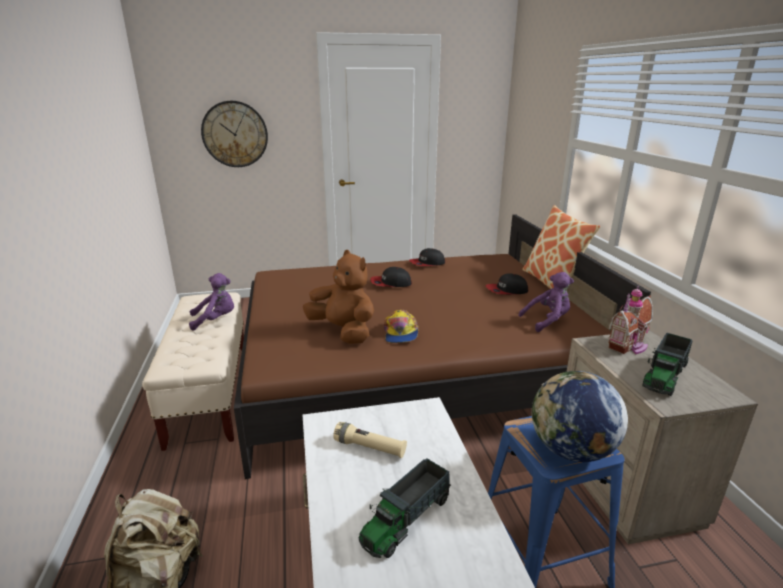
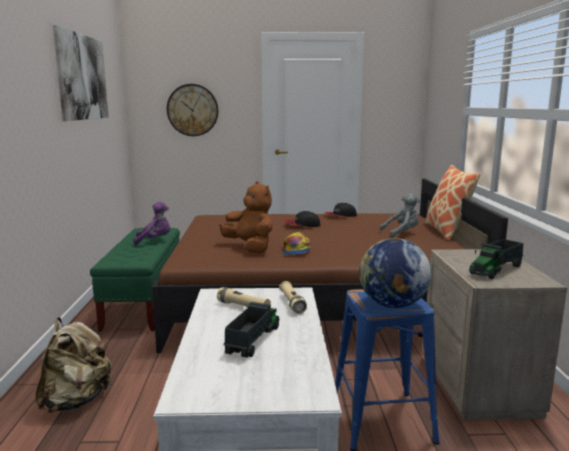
camera: 10 degrees right, 10 degrees down
beige bench [142,292,244,451] -> green bench [90,227,180,332]
toy truck [359,458,451,558] -> toy truck turned 150 degrees clockwise [224,302,279,358]
cap [486,273,528,295] -> grey plush toy [380,194,420,238]
purple plush toy [518,272,574,332] -> none
toy house [608,285,653,354] -> none
none -> picture [53,25,108,121]
none -> beige flashlight [279,281,307,314]

